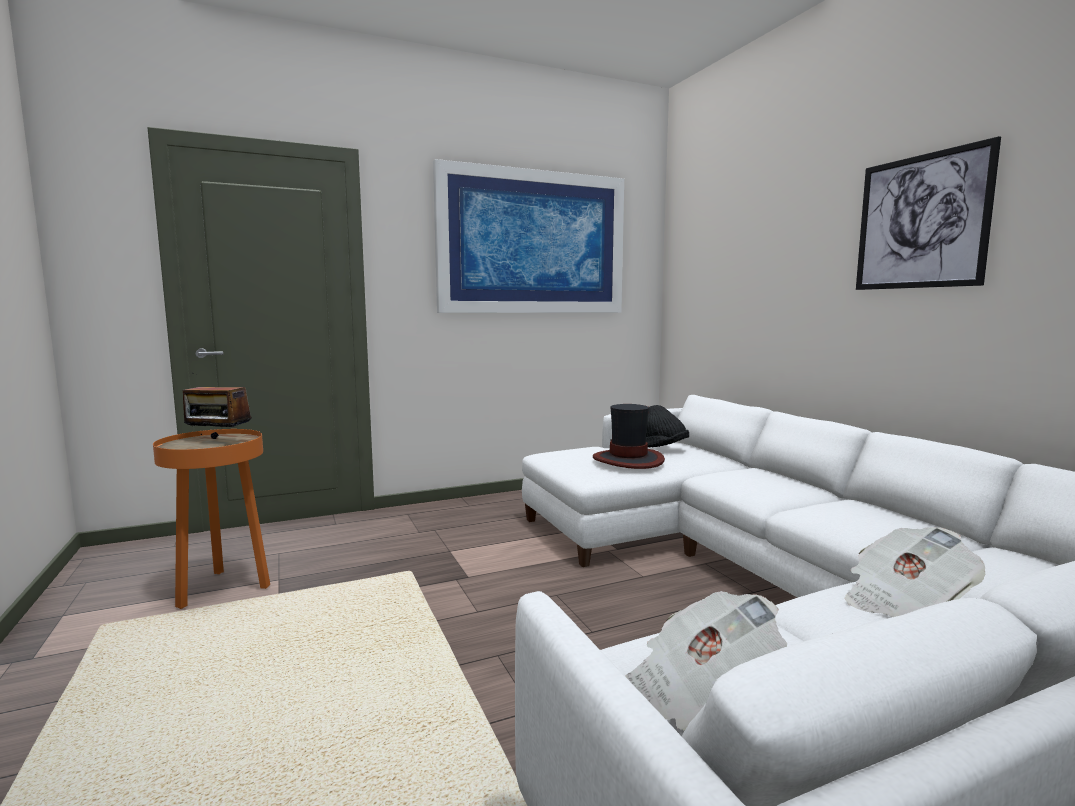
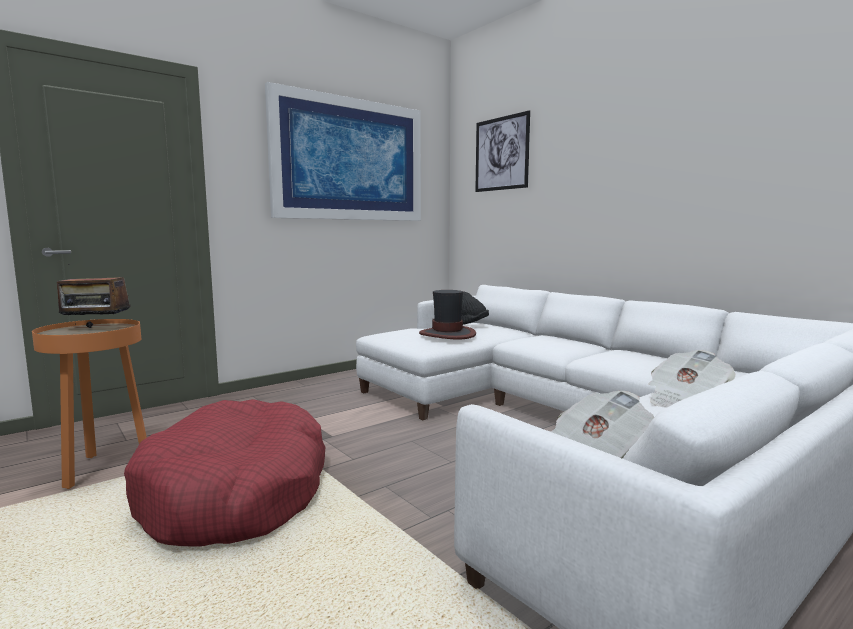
camera: 15 degrees left, 0 degrees up
picture [856,136,1001,290] -> picture moved to [475,110,530,192]
none -> red dog bed [124,399,325,547]

